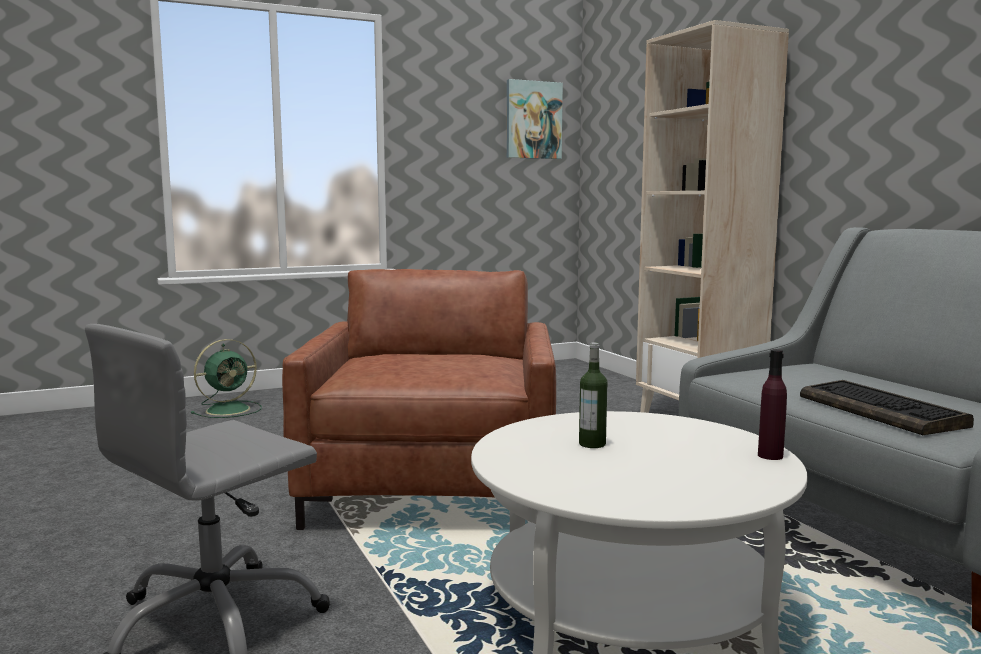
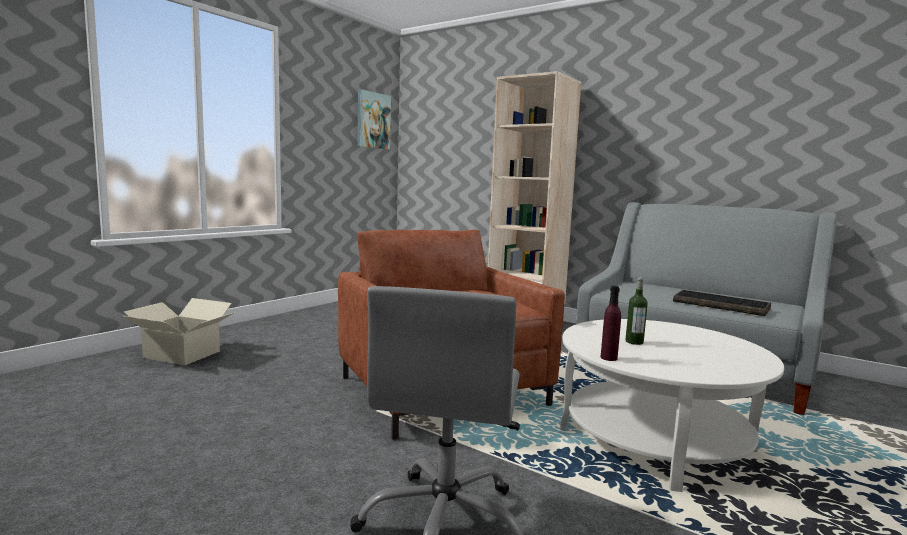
camera: 30 degrees left, 0 degrees up
green fan [191,339,262,418] -> cardboard box [123,298,235,365]
purple bottle [758,349,787,460] -> purple bottle moved to [600,286,621,361]

